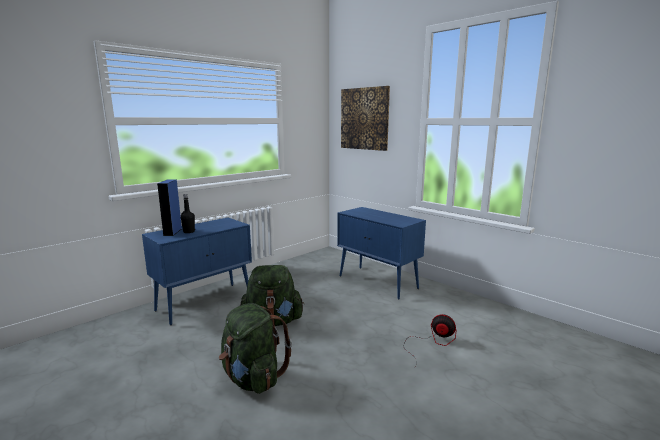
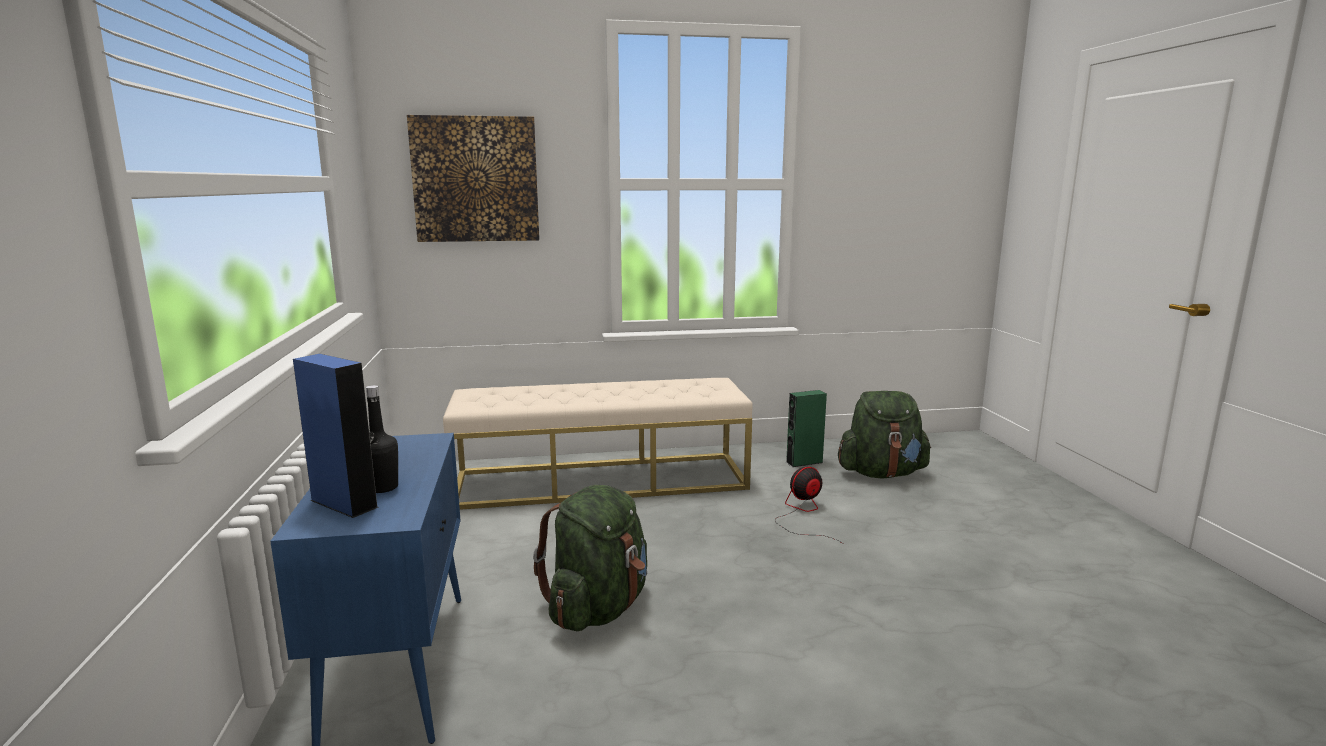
camera: 55 degrees left, 0 degrees up
green backpack [219,303,292,394] -> green backpack moved to [838,391,931,478]
blue cabinet [337,207,426,300] -> beige bench [443,378,753,510]
none -> green speaker [786,390,827,467]

